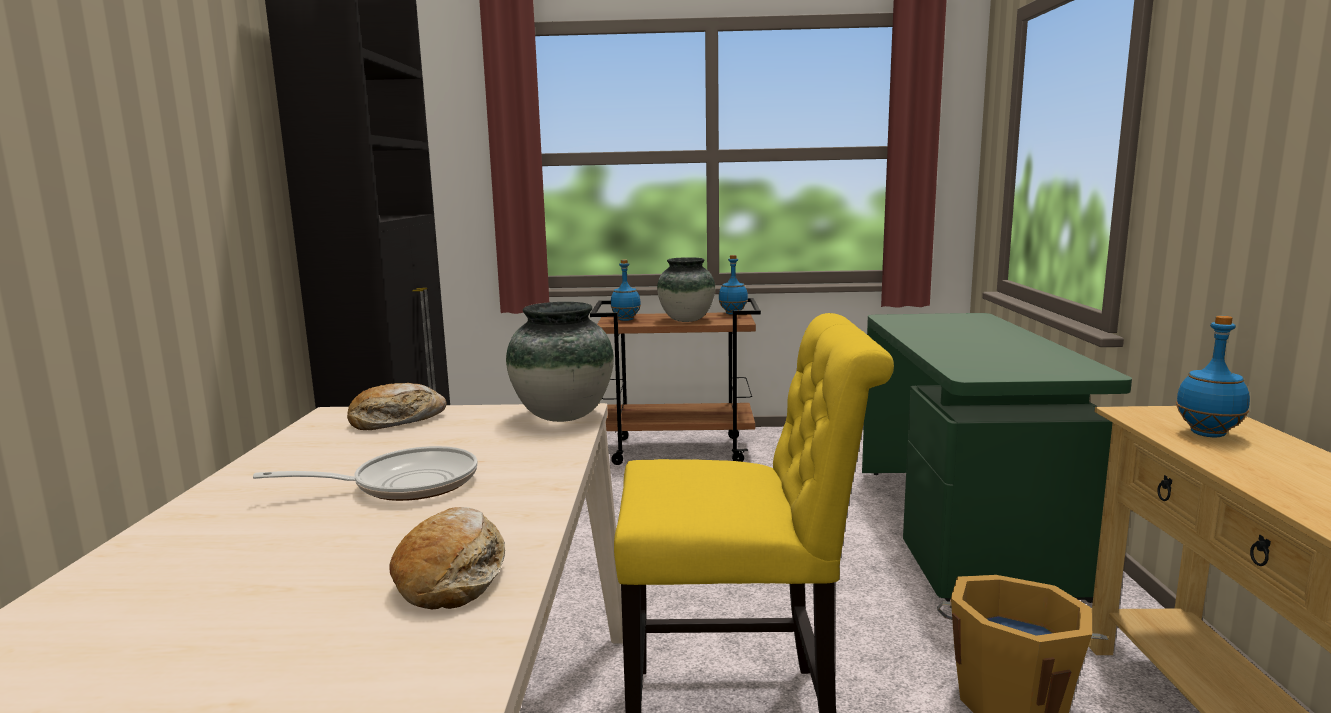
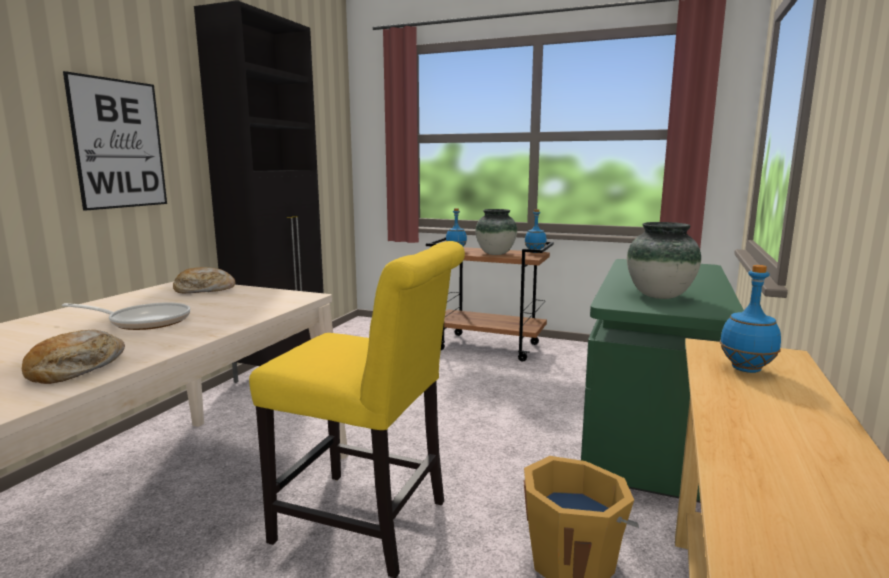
camera: 20 degrees right, 0 degrees up
vase [506,302,614,422] -> vase moved to [627,222,701,299]
none -> picture [63,71,167,211]

